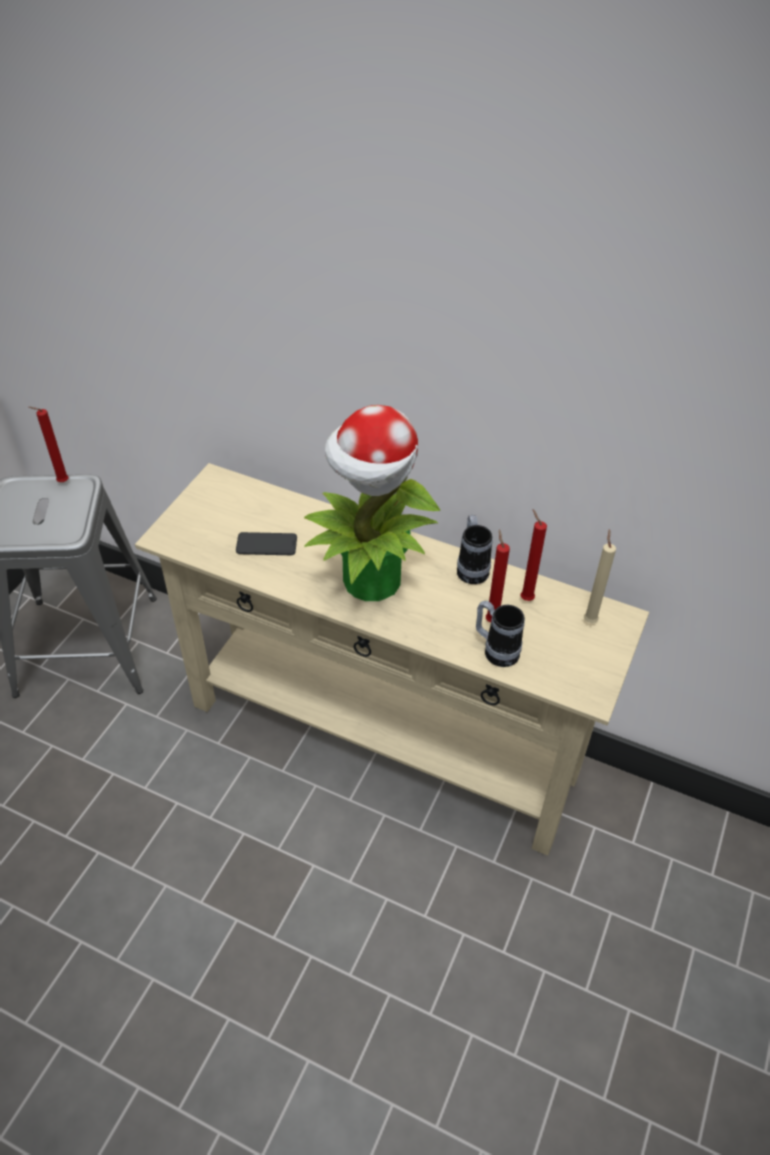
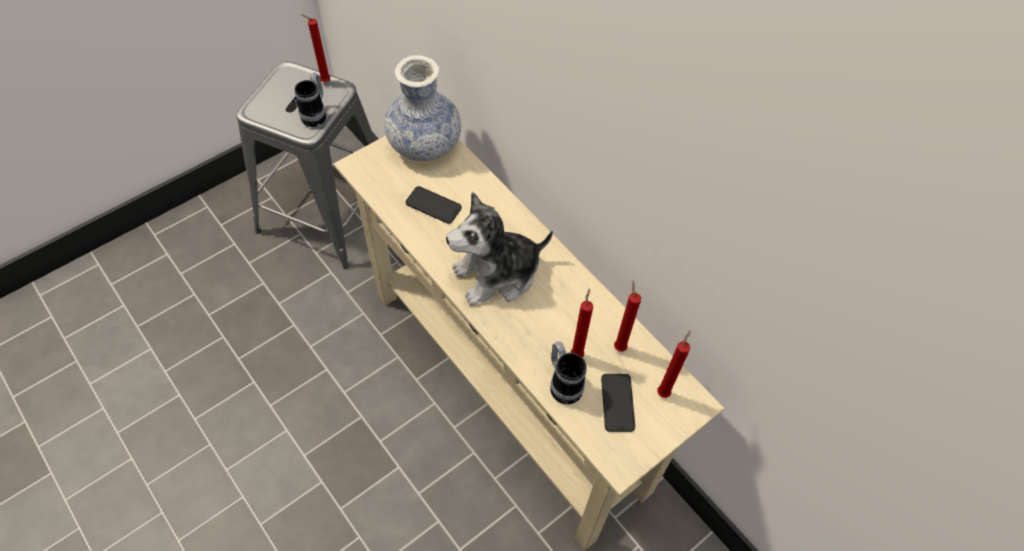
camera: 25 degrees right, 10 degrees up
potted plant [304,405,440,601] -> plush toy [446,192,553,306]
mug [457,515,493,584] -> mug moved to [295,73,326,127]
beige candle [584,529,616,623] -> red candle [657,330,691,398]
none -> vase [384,55,461,161]
none -> phone [601,374,635,432]

